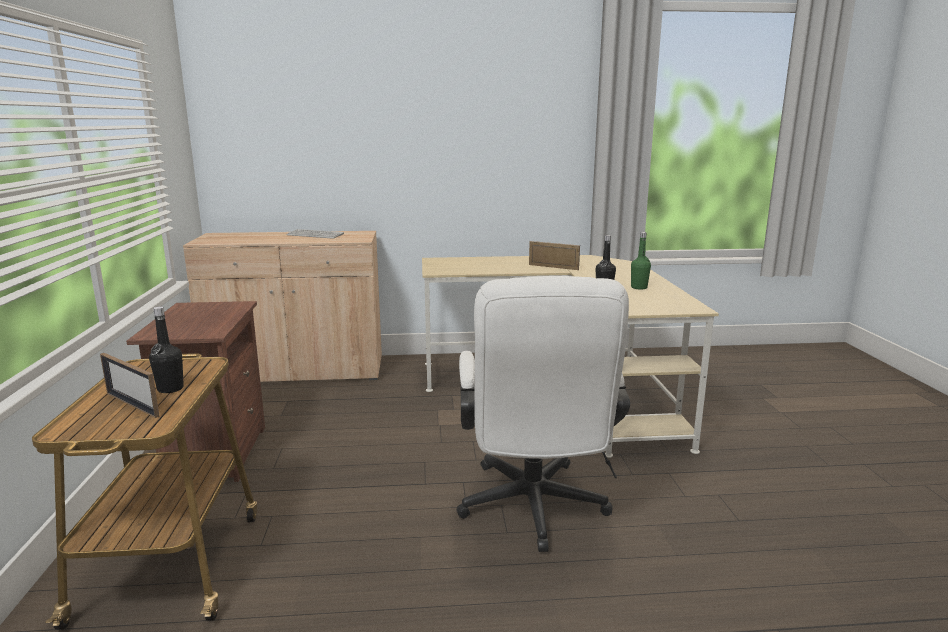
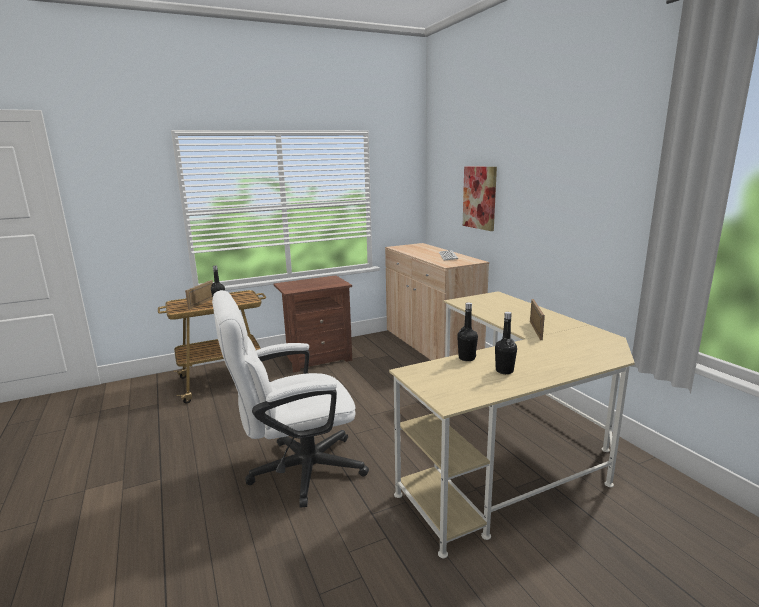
camera: 70 degrees right, 0 degrees up
green bottle [631,232,651,290] -> black bottle [495,312,517,374]
none -> picture [463,166,497,231]

